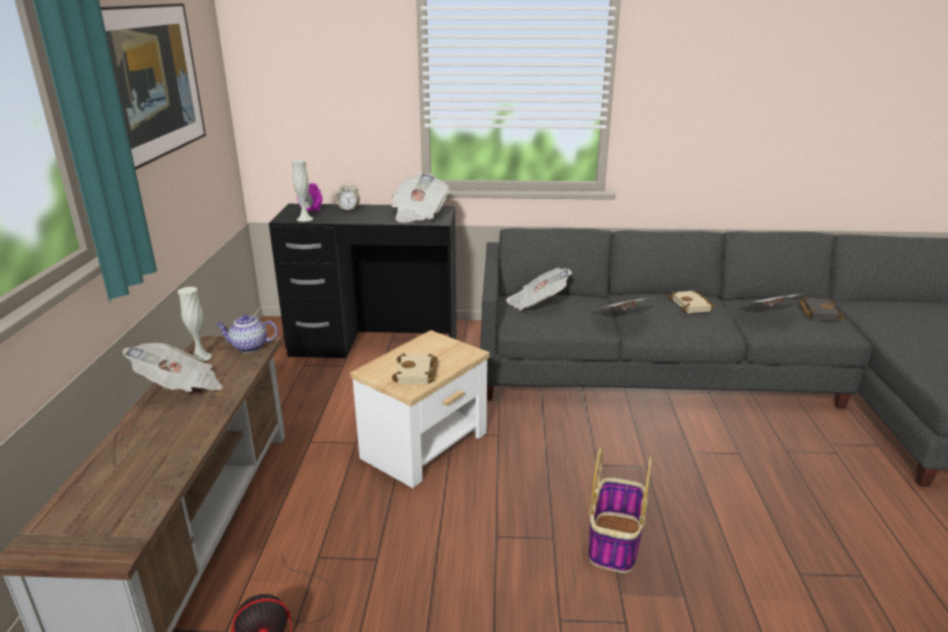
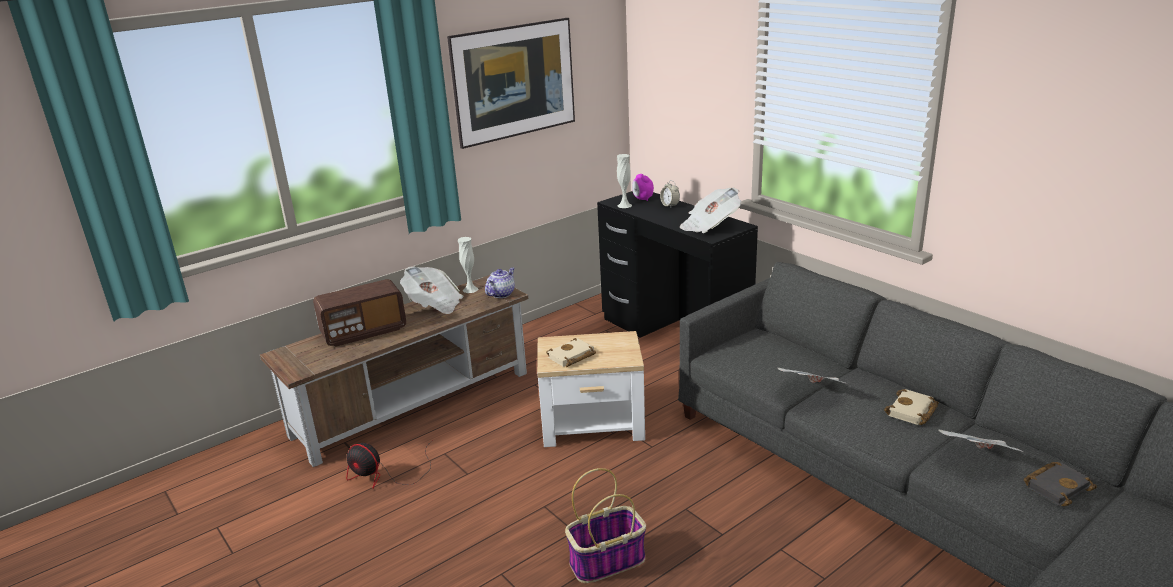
camera: 50 degrees right, 0 degrees up
teapot [216,315,278,353] -> teapot turned 75 degrees clockwise [485,267,515,298]
newspaper [506,268,572,311] -> none
none -> radio [313,279,406,347]

